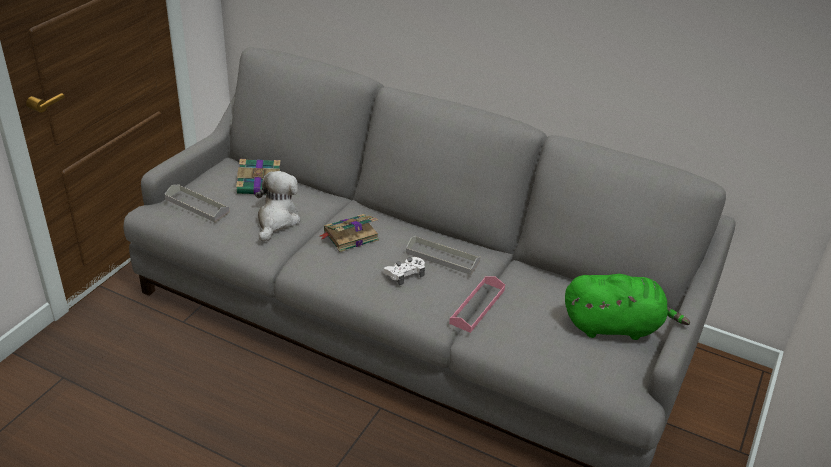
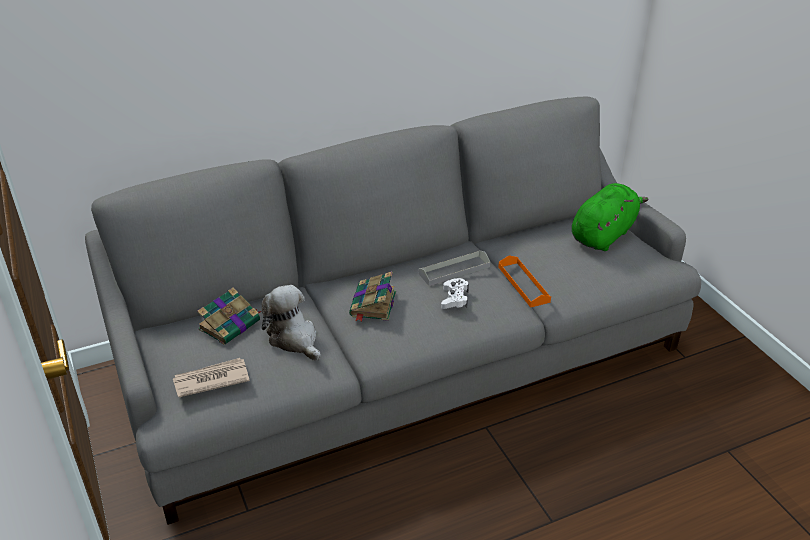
camera: 50 degrees left, 0 degrees up
grey tray [165,184,230,222] -> newspaper [173,358,250,397]
pink tray [449,277,505,333] -> orange tray [498,256,551,308]

